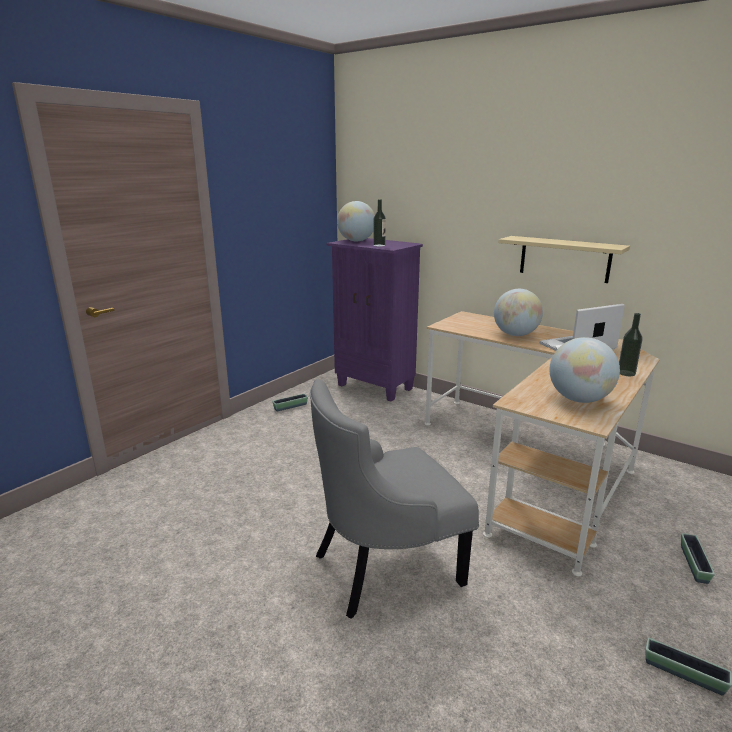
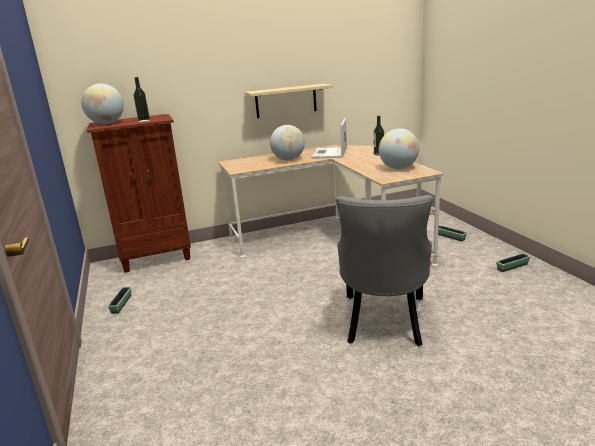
camera: 55 degrees left, 0 degrees up
purple cabinet [326,238,423,402] -> brown cabinet [87,114,191,273]

